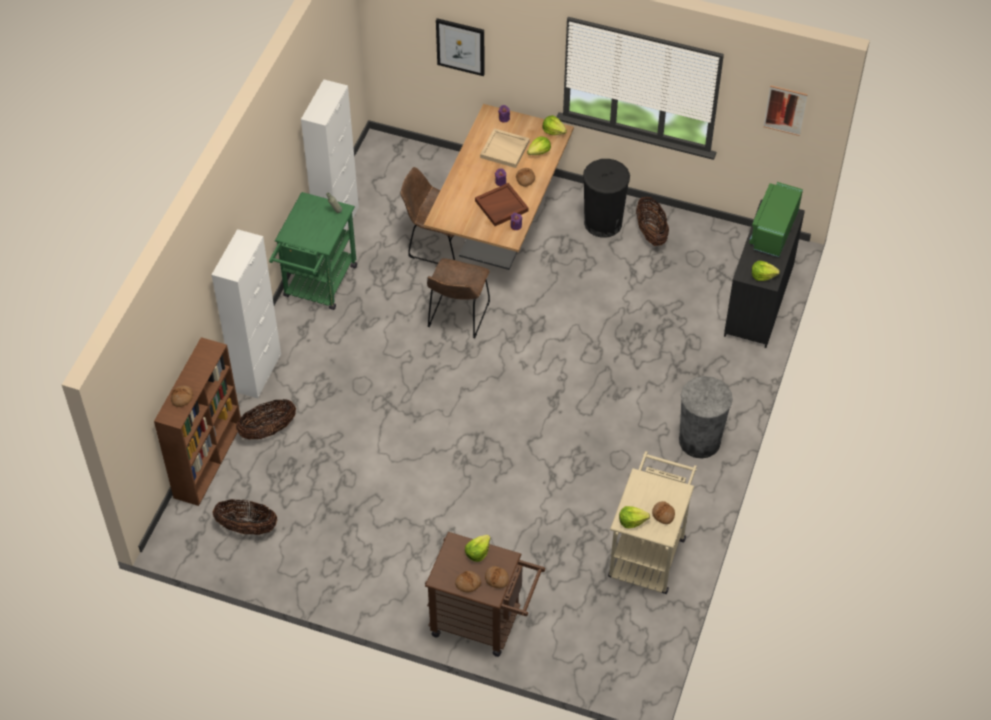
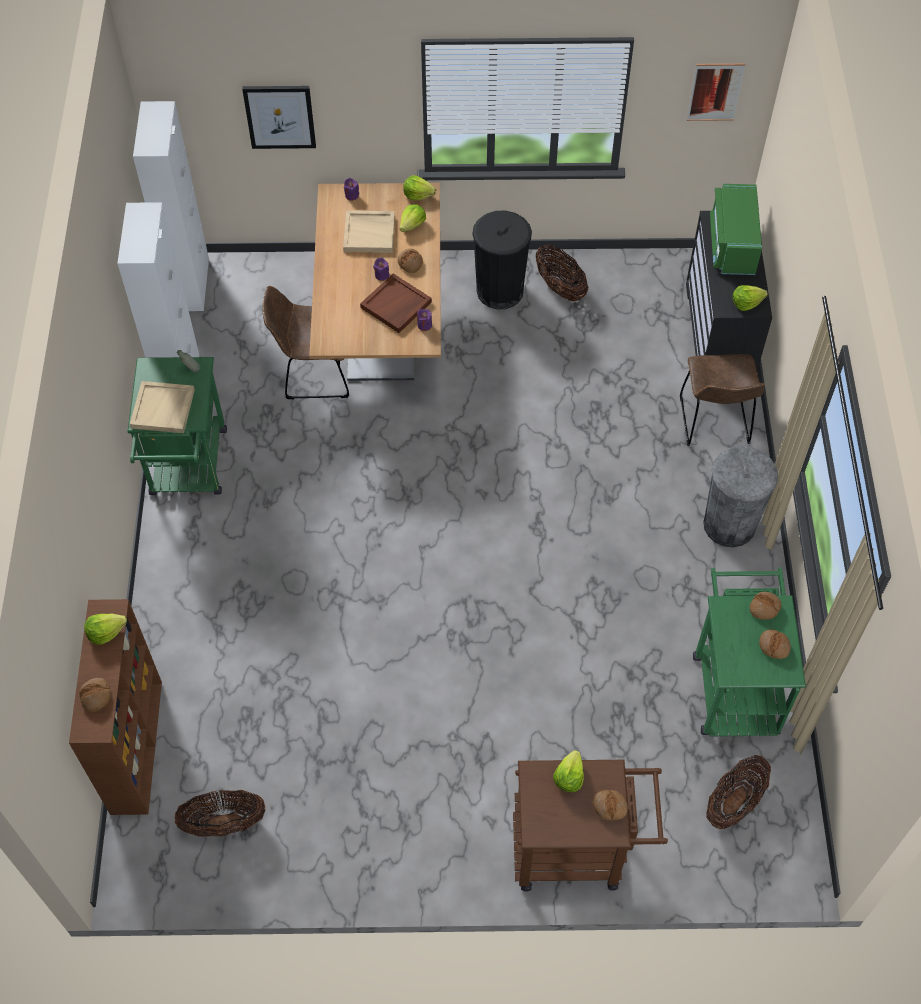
camera: 20 degrees left, 5 degrees up
white cabinet [212,229,281,398] -> white cabinet moved to [133,101,209,311]
basket [236,399,296,440] -> basket moved to [706,755,771,829]
brown chair [427,258,490,338] -> brown chair moved to [680,354,765,446]
bread [455,571,481,593] -> bread moved to [749,592,781,620]
beige cart [608,451,697,594] -> green cart [693,567,806,737]
lettuce [619,506,650,528] -> lettuce moved to [84,614,127,645]
none -> beige tray [130,381,195,433]

